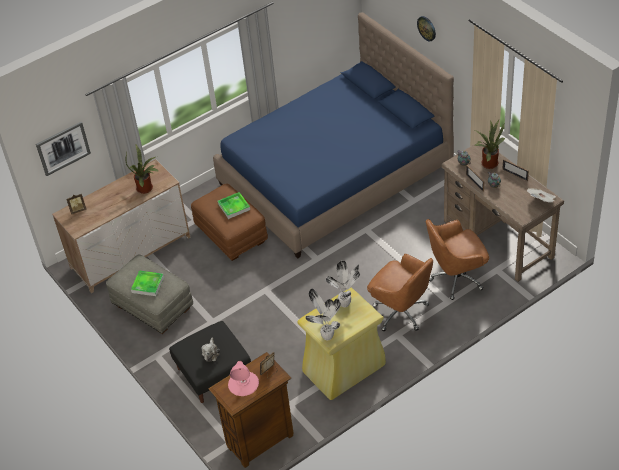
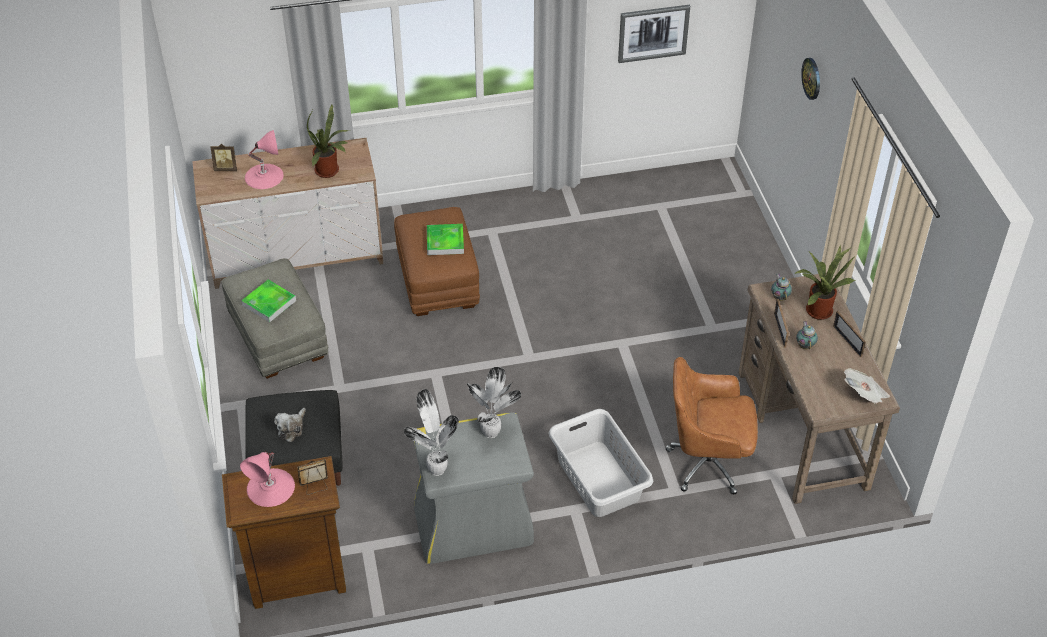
camera: 20 degrees right, 0 degrees up
picture [36,122,91,176] -> picture moved to [618,5,690,63]
blue bed [213,12,454,258] -> none
yellow nightstand [297,288,386,400] -> grey nightstand [414,412,534,564]
brown office chair [367,254,433,331] -> grey laundry basket [549,409,653,517]
none -> pink table lamp [245,130,284,189]

